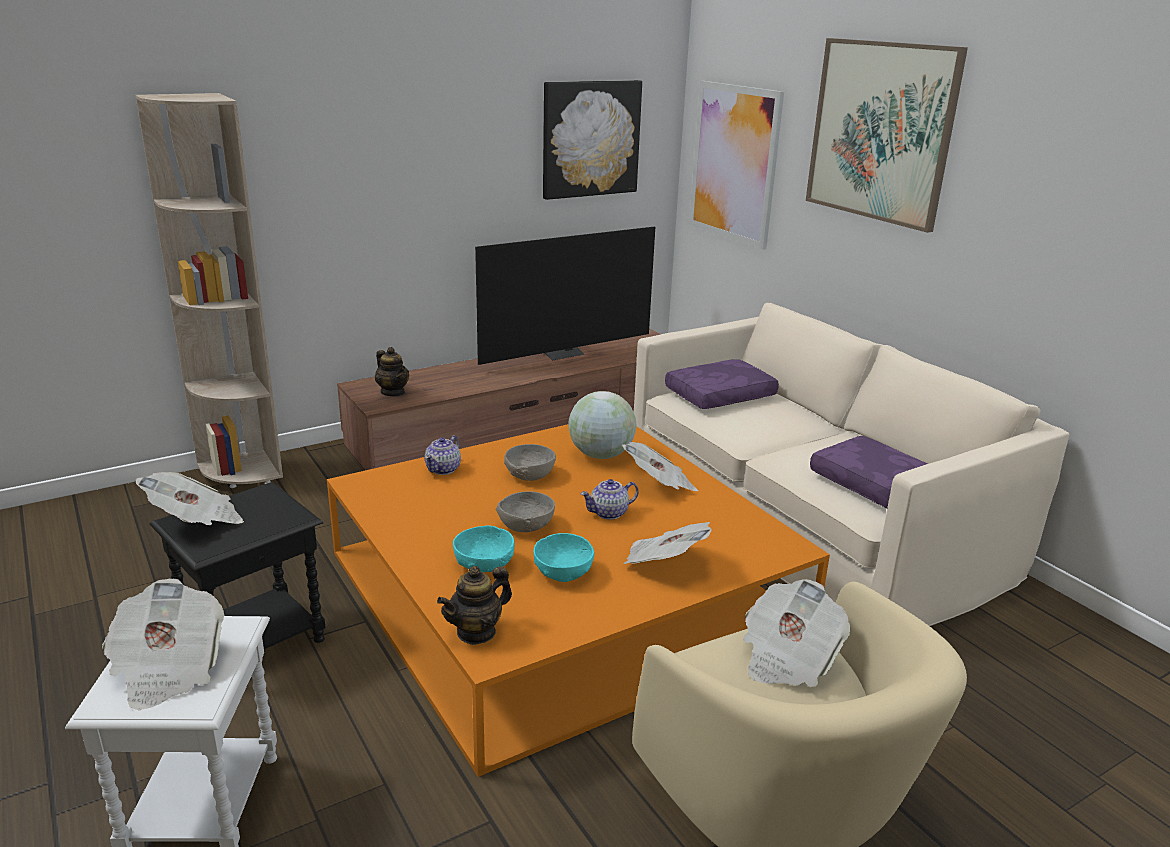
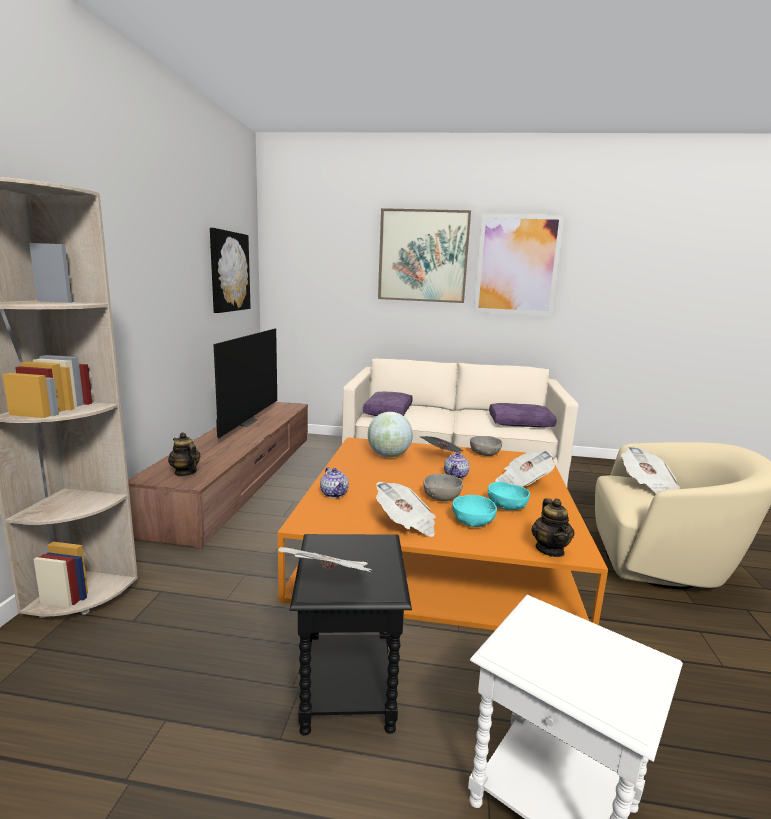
camera: 50 degrees left, 10 degrees down
newspaper [102,579,225,710] -> newspaper moved to [376,482,436,537]
teapot [375,347,409,396] -> teapot turned 135 degrees counterclockwise [168,432,200,476]
grey bowl [504,444,556,481] -> grey bowl moved to [470,436,502,456]
picture [689,81,784,250] -> picture moved to [474,213,564,316]

